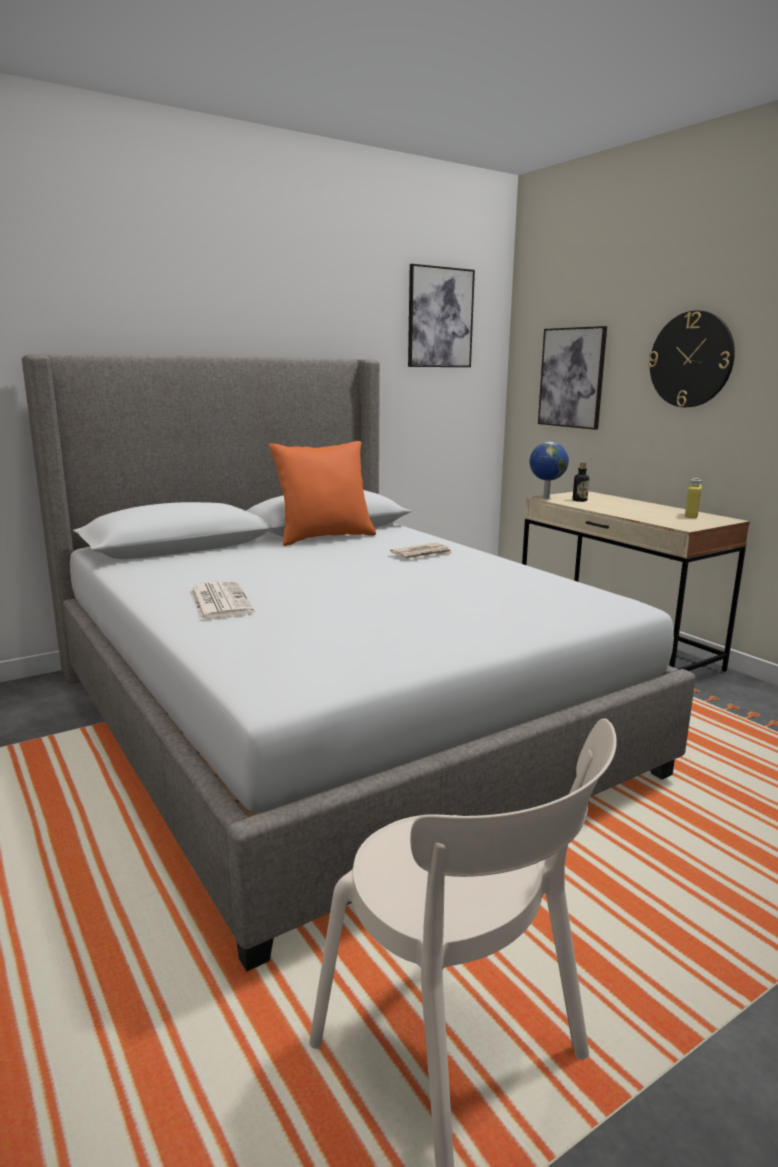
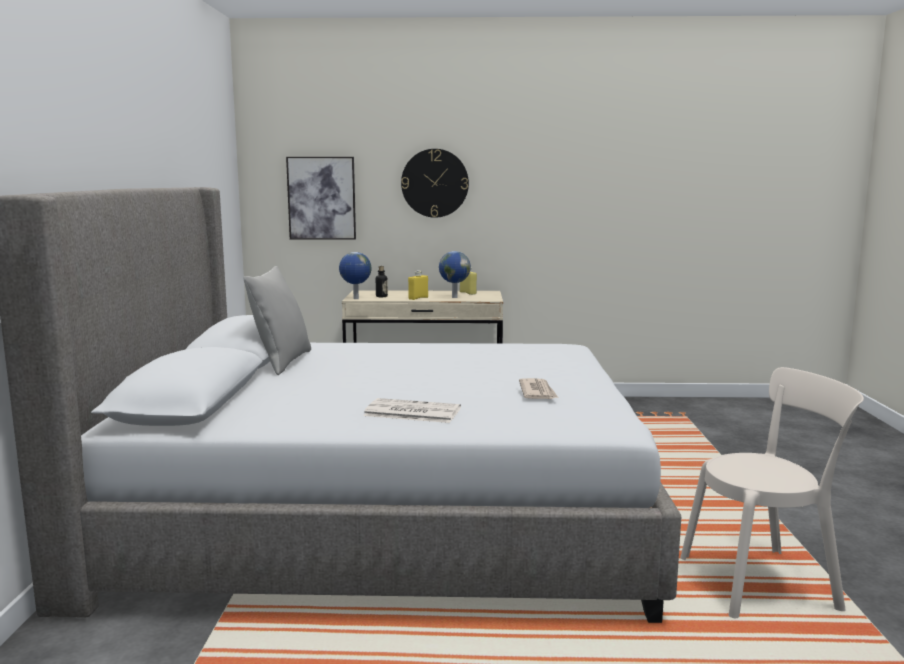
camera: 55 degrees left, 5 degrees down
orange pillow [269,441,376,546] -> grey pillow [243,266,311,375]
newspaper [390,543,452,559] -> newspaper moved to [519,378,558,399]
picture [408,264,475,367] -> none
none -> yellow bottle [408,270,428,300]
none -> globe [439,251,471,298]

